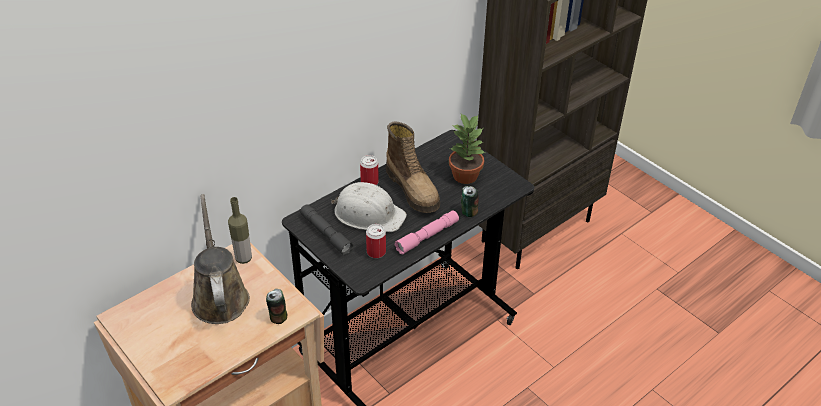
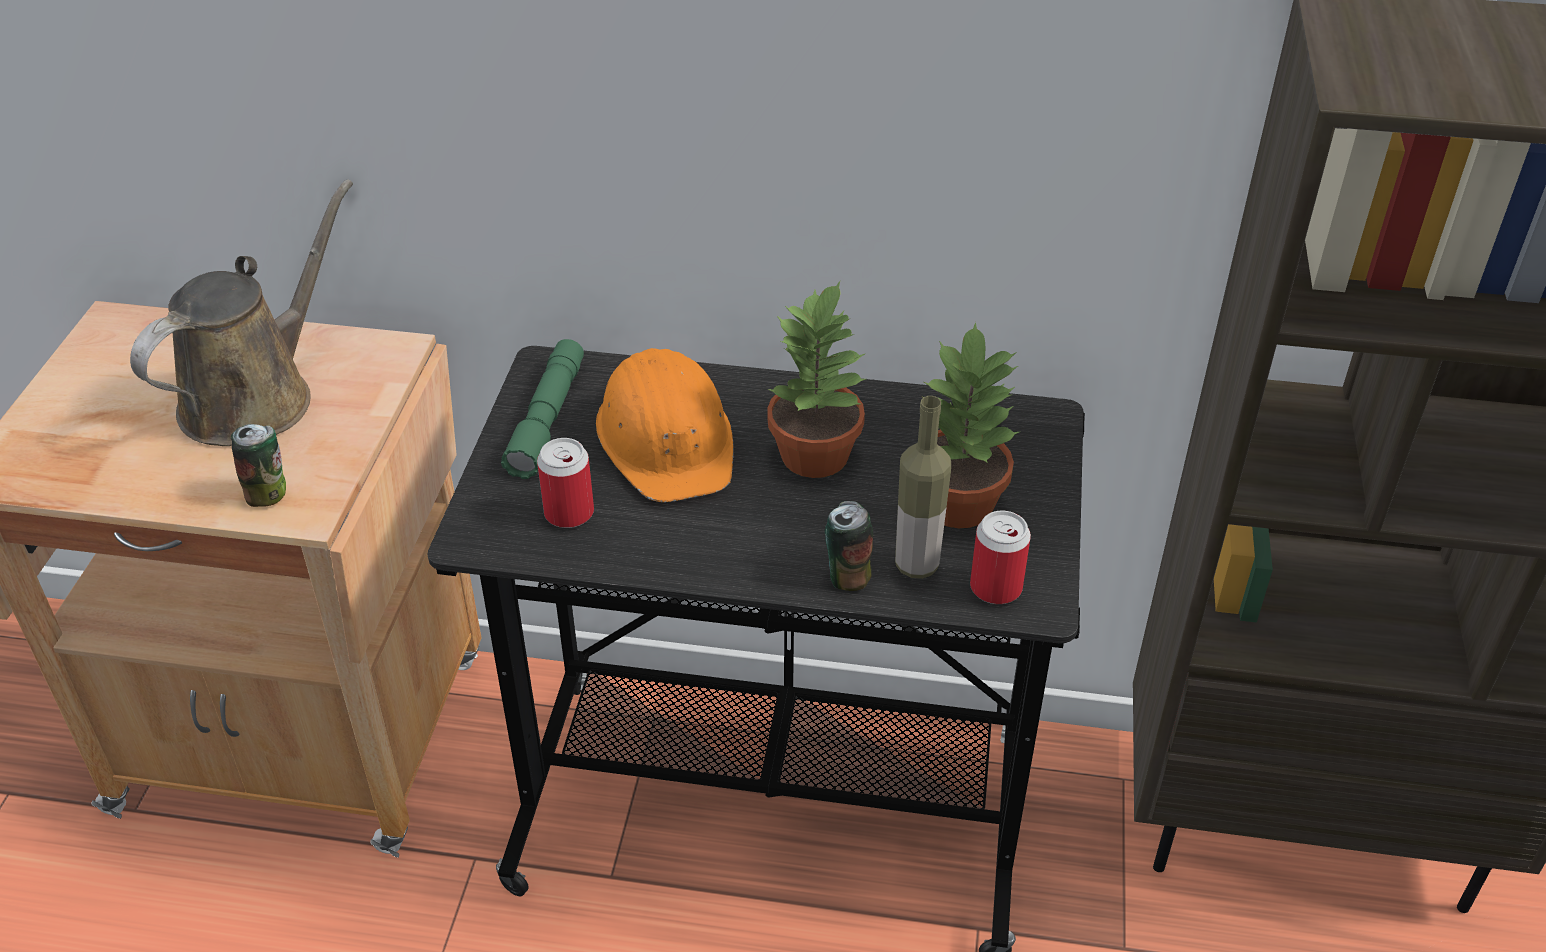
camera: 50 degrees right, 0 degrees up
bottle [228,197,252,264] -> bottle moved to [895,396,951,579]
grey flashlight [300,204,354,255] -> green flashlight [501,339,584,479]
white hard hat [331,182,407,232] -> orange hard hat [596,348,734,502]
can [360,155,379,185] -> can moved to [970,511,1031,604]
boot [386,122,440,213] -> potted plant [767,281,865,478]
pink flashlight [395,210,459,254] -> none

